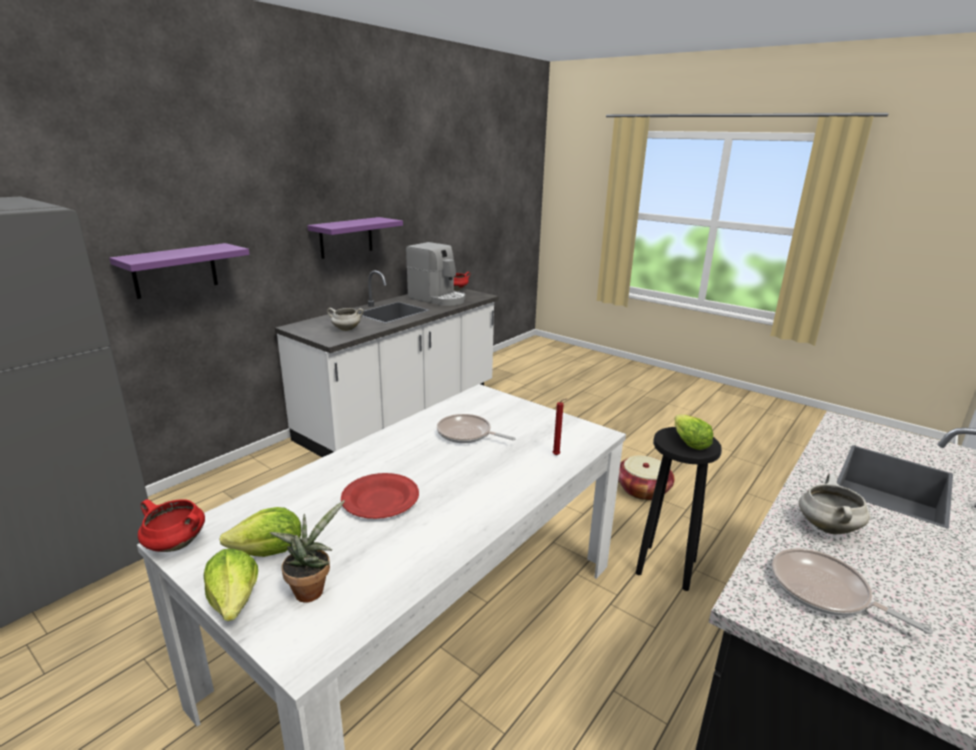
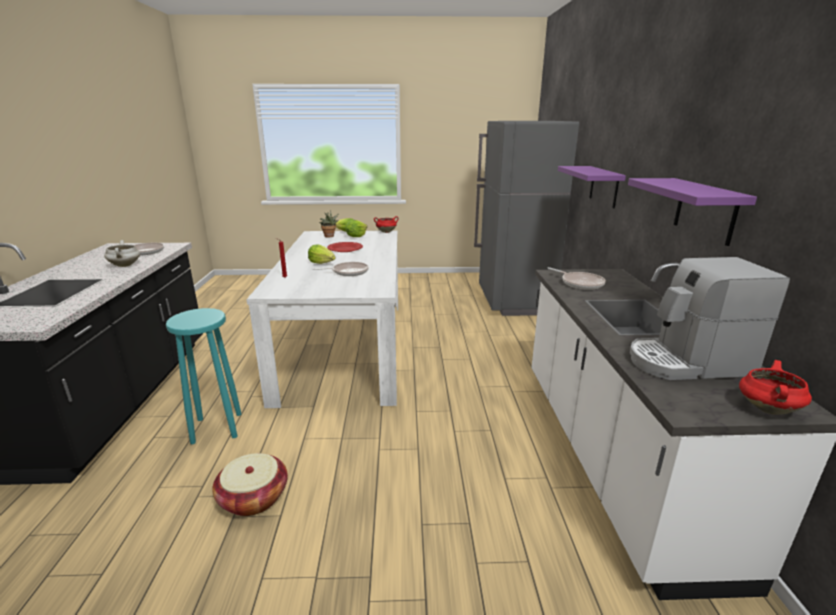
camera: 140 degrees right, 0 degrees up
white cooking pot [327,308,364,331] -> frying pan [547,267,606,290]
black stool [636,427,722,591] -> turquoise stool [166,308,241,444]
lettuce [674,414,713,450] -> lettuce moved to [308,245,336,264]

